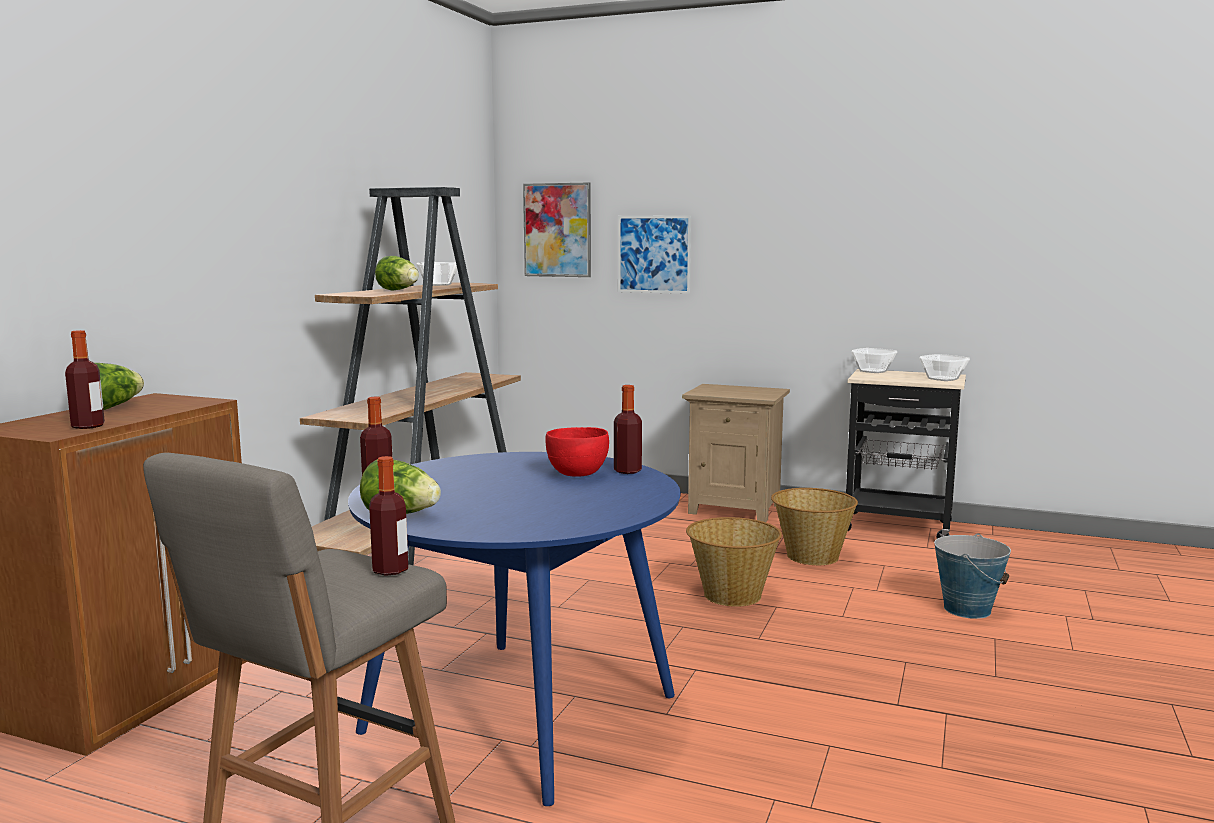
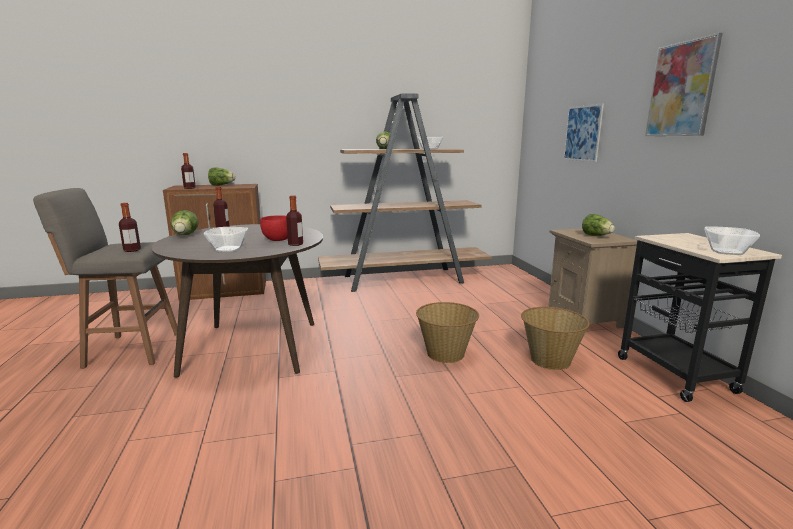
camera: 55 degrees right, 5 degrees up
blue dining table [348,452,681,806] -> brown dining table [151,224,323,377]
picture [523,182,591,277] -> picture moved to [645,33,723,136]
bowl [851,348,897,373] -> bowl moved to [203,227,248,252]
bucket [934,533,1011,619] -> none
none -> lettuce [582,214,615,236]

